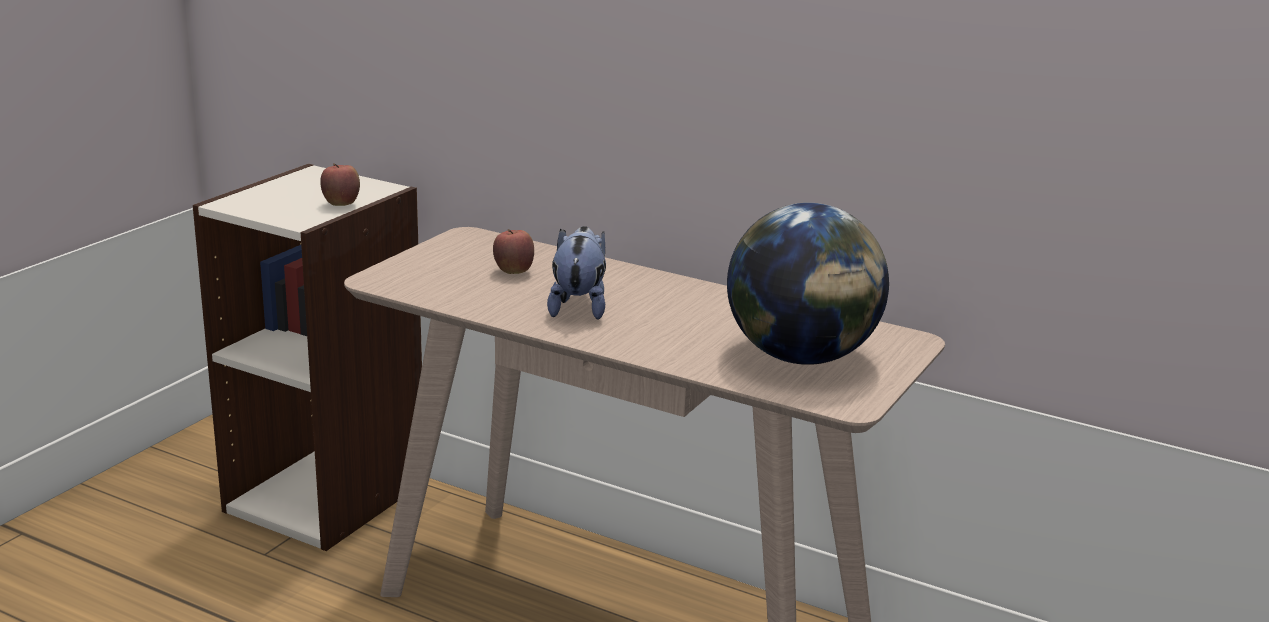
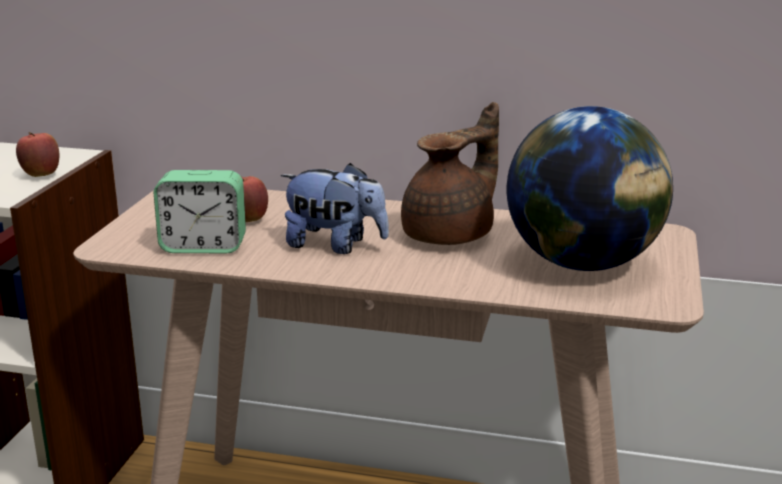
camera: 15 degrees left, 0 degrees up
plush toy [547,226,606,320] -> plush toy turned 120 degrees clockwise [281,163,389,254]
none -> alarm clock [154,170,246,253]
none -> brown teapot [401,102,499,245]

